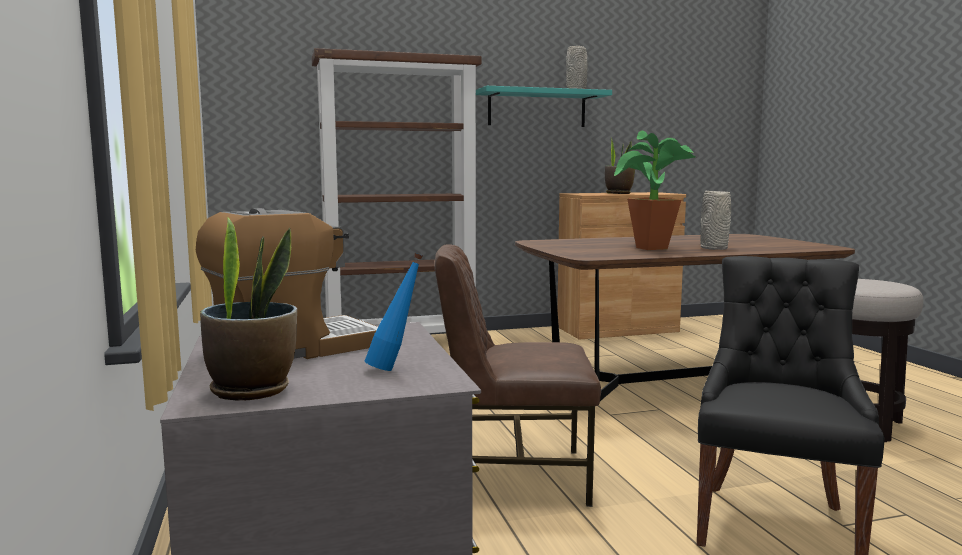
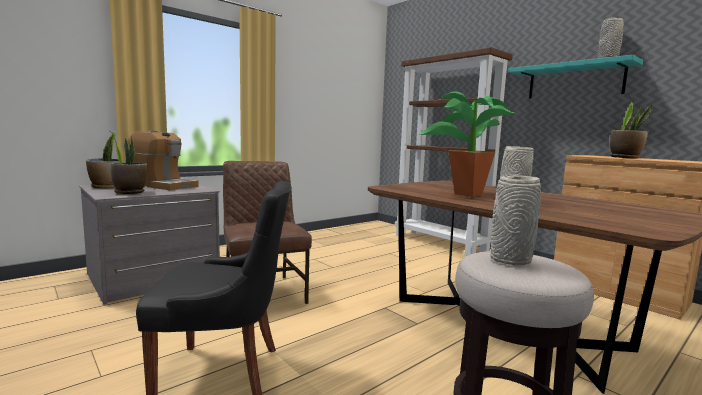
camera: 65 degrees right, 0 degrees up
blue bottle [365,253,423,371] -> potted plant [109,131,147,194]
none -> grey vase [490,175,541,265]

